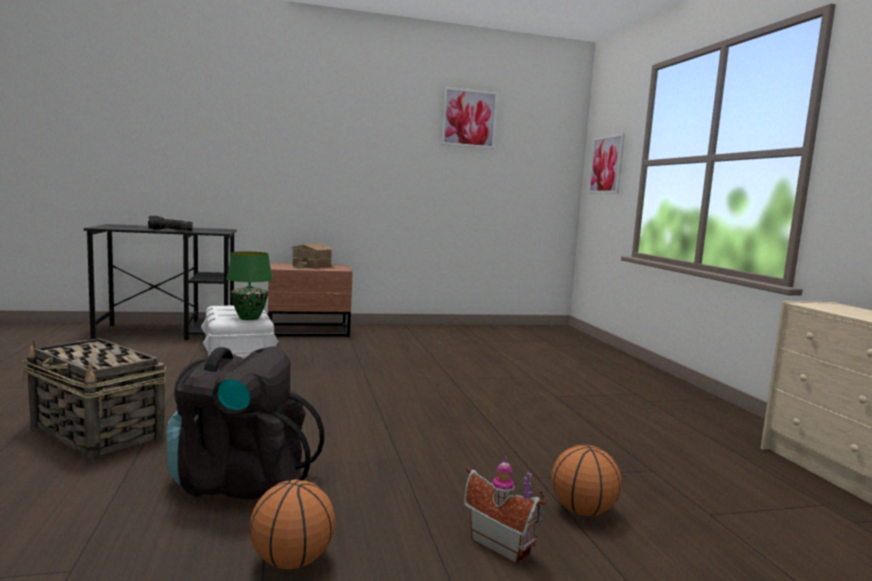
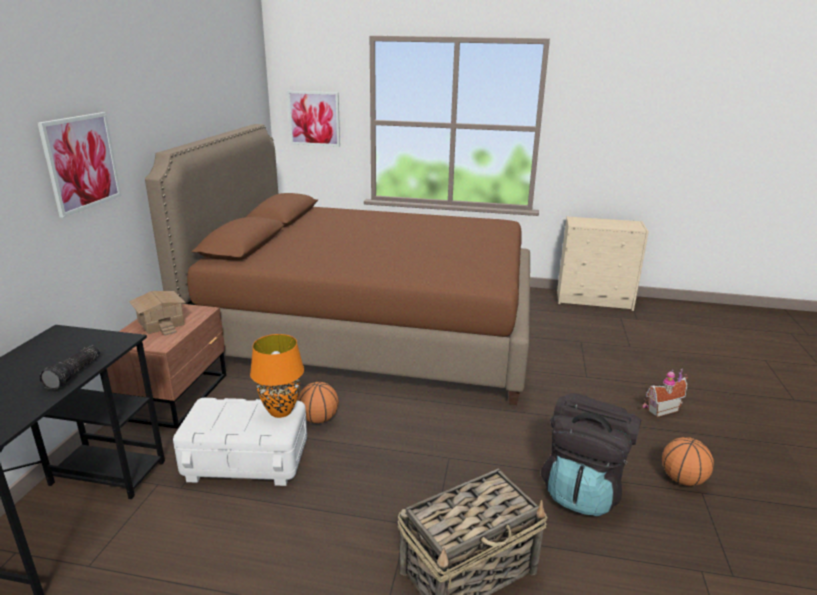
camera: 65 degrees left, 15 degrees up
green table lamp [226,251,273,320] -> orange table lamp [250,334,304,418]
picture [441,87,498,149] -> picture moved to [38,112,121,218]
basketball [551,445,622,516] -> basketball moved to [297,382,339,423]
none -> brown bed [145,124,530,405]

